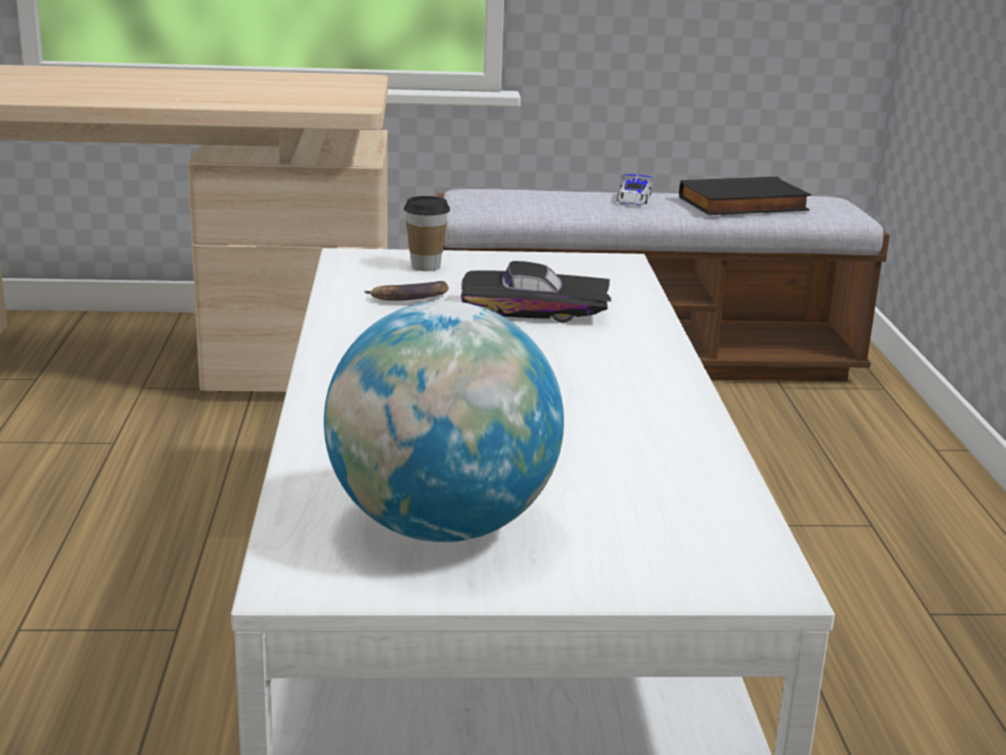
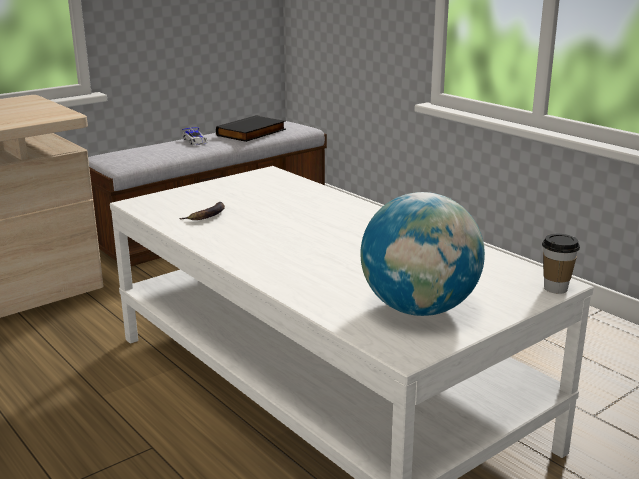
camera: 35 degrees left, 0 degrees up
cup [404,196,450,271] -> cup moved to [542,234,580,294]
black toy car [461,261,611,323] -> none

